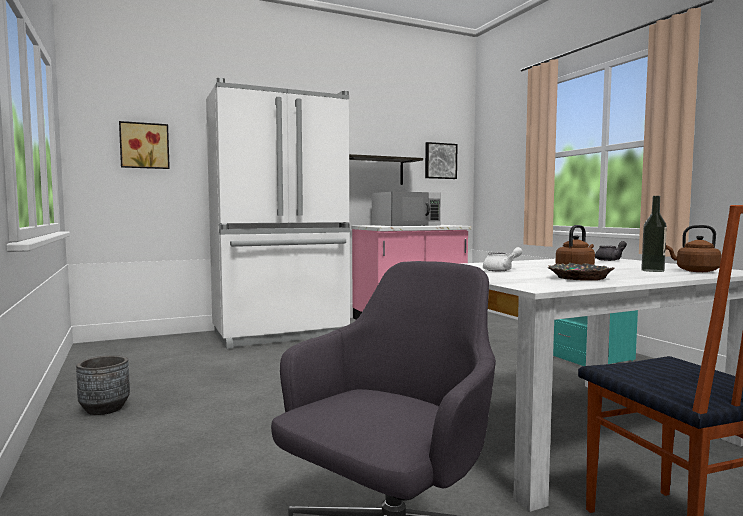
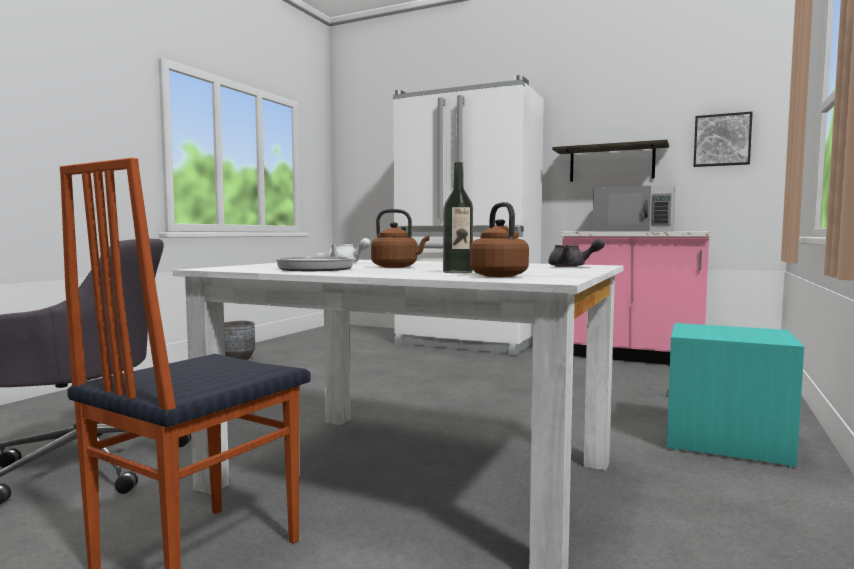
camera: 50 degrees right, 0 degrees up
picture [119,121,170,169] -> none
bowl [548,262,614,281] -> frying pan [276,253,354,271]

